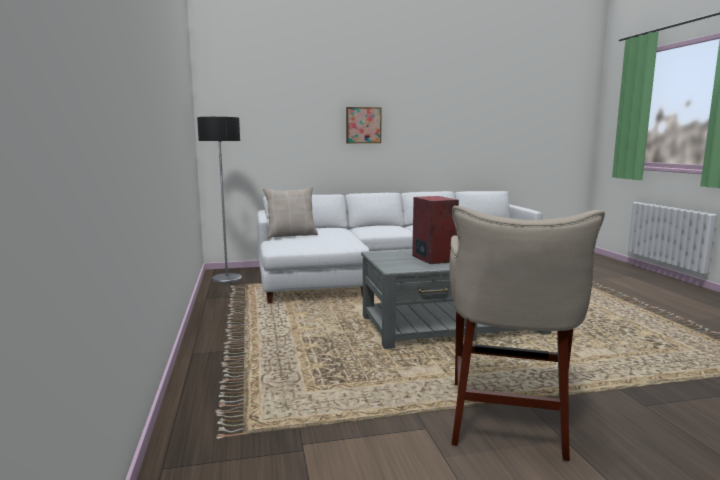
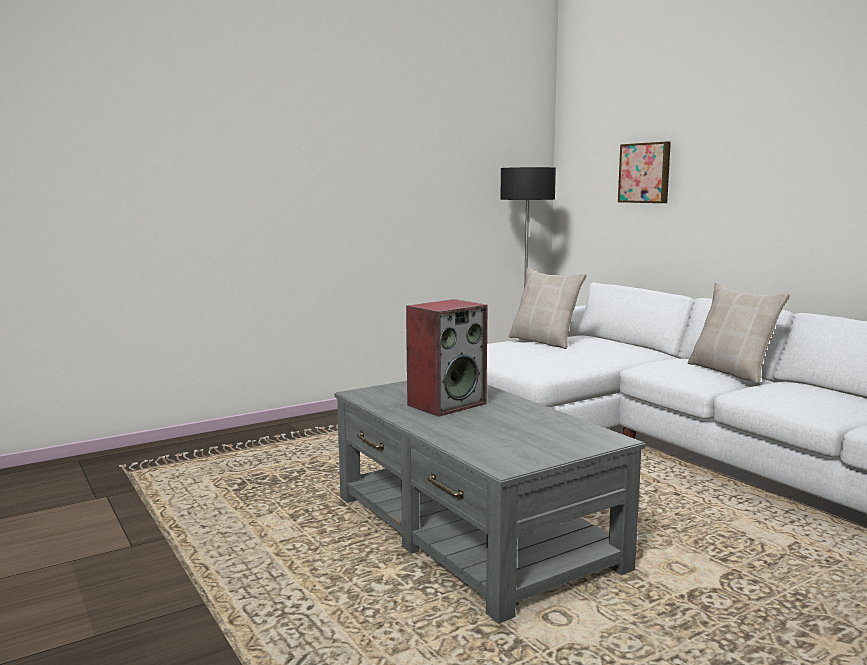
camera: 70 degrees right, 0 degrees up
picture [346,107,382,143] -> picture moved to [618,141,671,203]
beige stool [449,206,605,461] -> none
none -> beige pillow [688,283,790,384]

